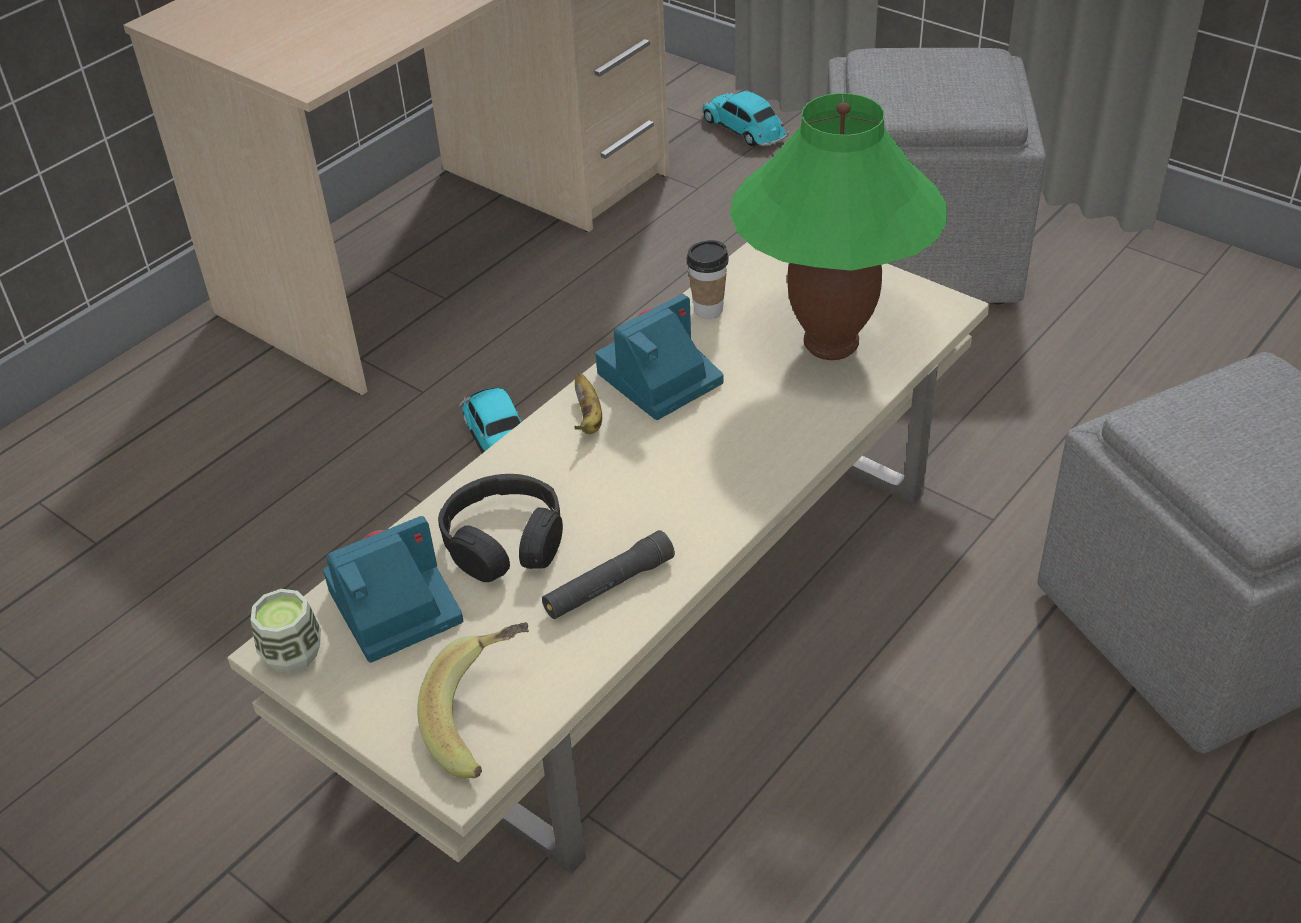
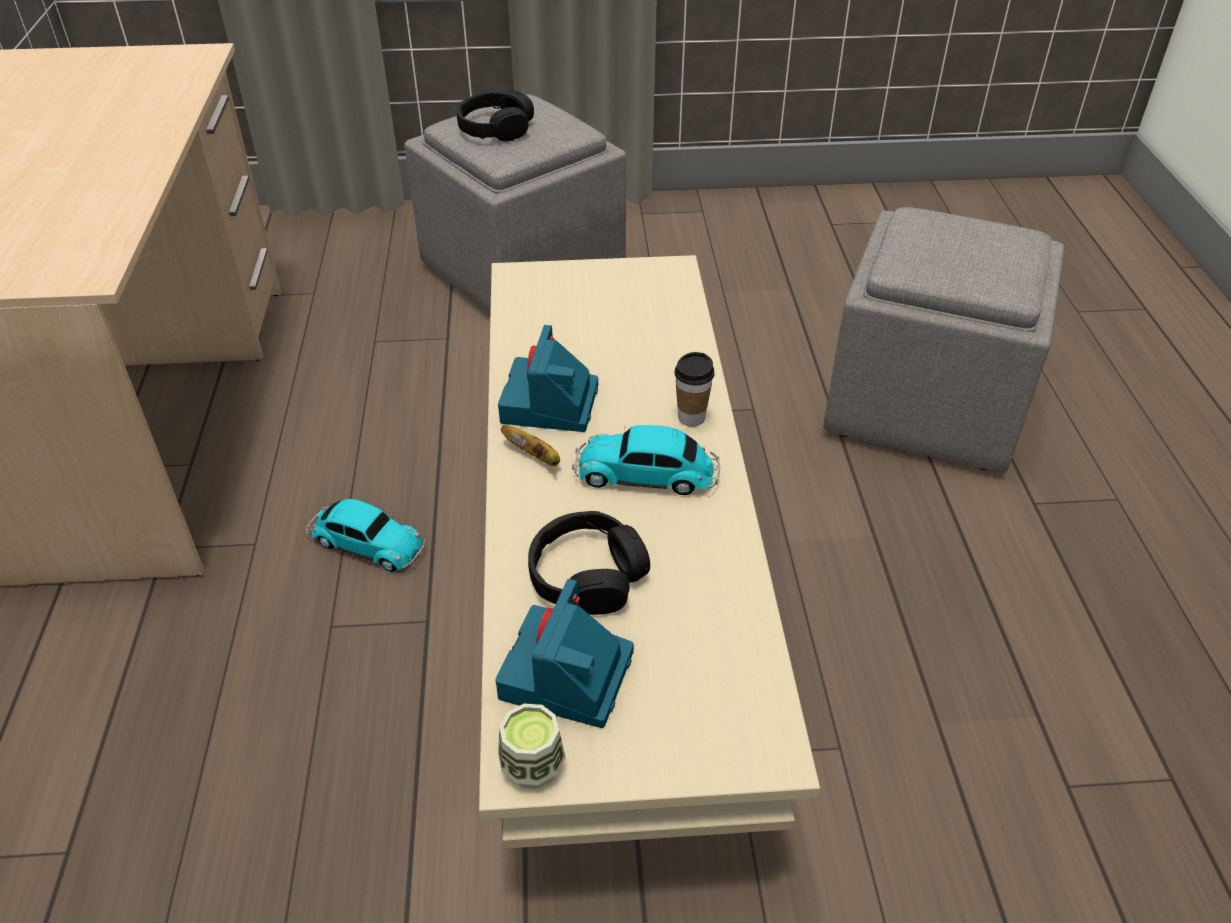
camera: 45 degrees left, 0 degrees up
banana [417,622,529,778] -> none
black flashlight [542,530,675,619] -> none
cup [686,240,729,319] -> cup moved to [674,352,714,427]
toy car [701,91,789,146] -> toy car moved to [572,425,720,495]
green table lamp [730,93,947,360] -> none
none -> black headphones [456,91,534,142]

